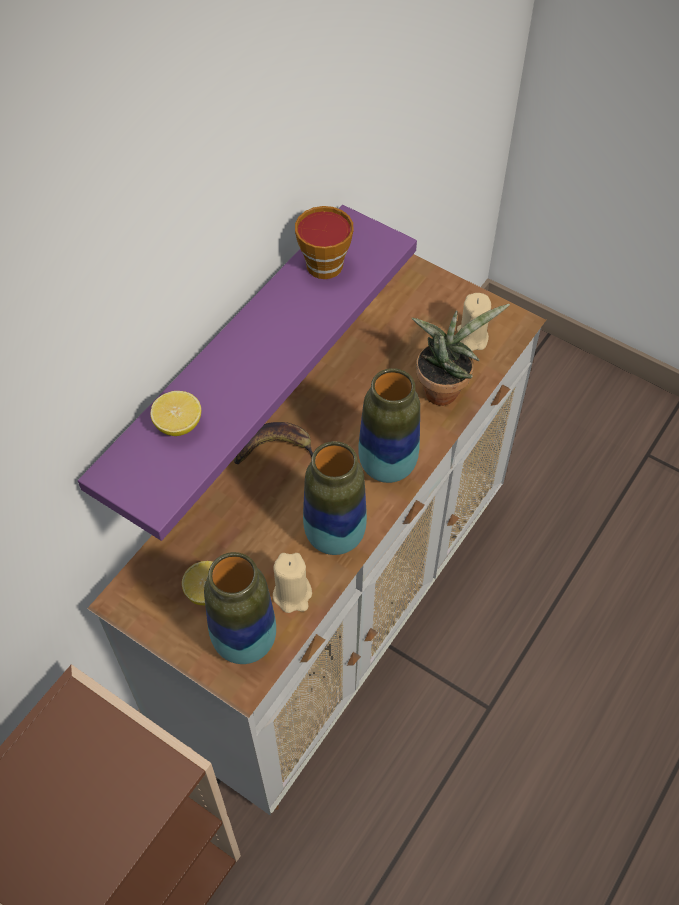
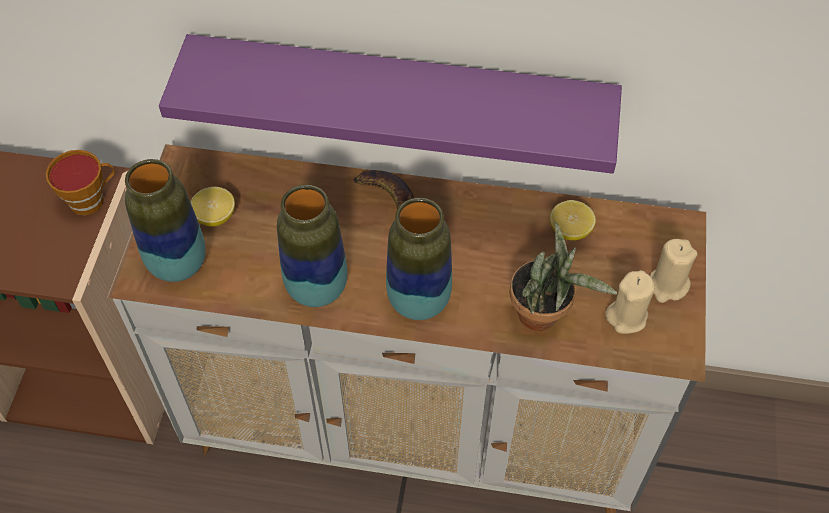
camera: 65 degrees right, 0 degrees up
lemon [151,391,201,436] -> lemon moved to [550,200,596,241]
beige candle [273,553,312,613] -> beige candle moved to [650,239,698,303]
cup [295,206,354,279] -> cup moved to [45,150,115,215]

